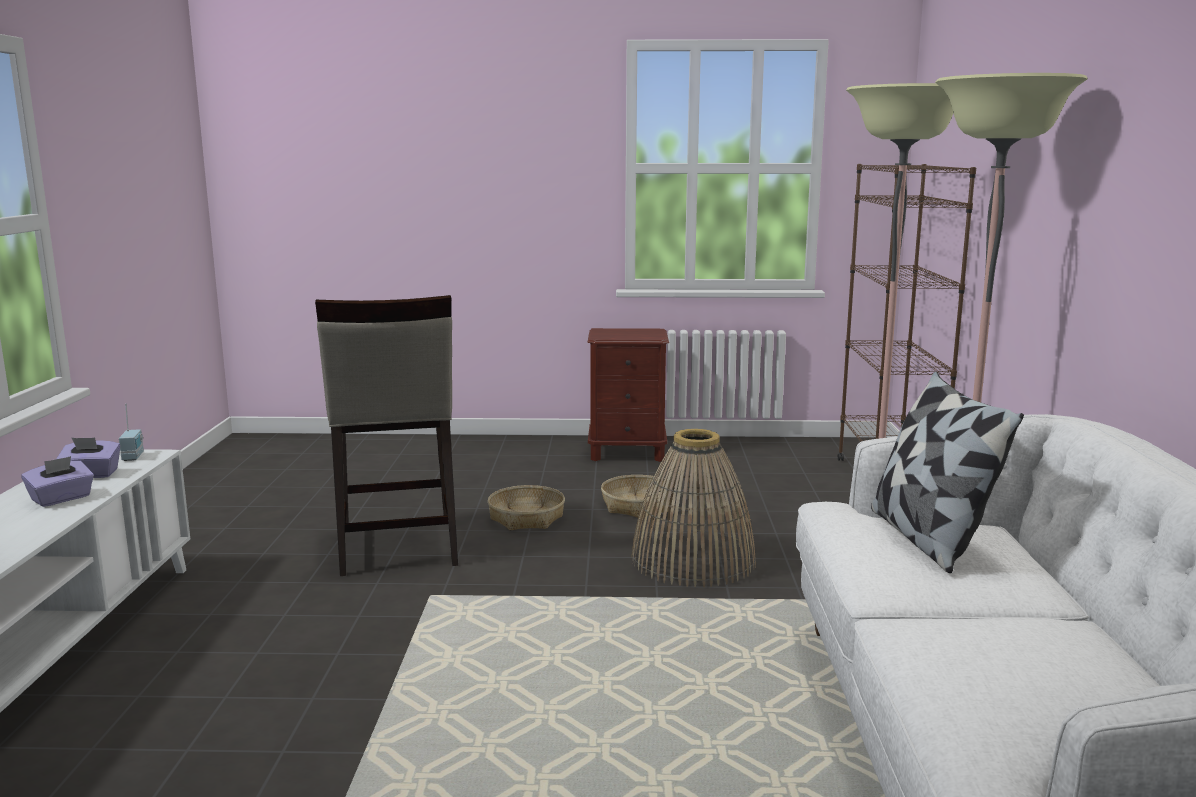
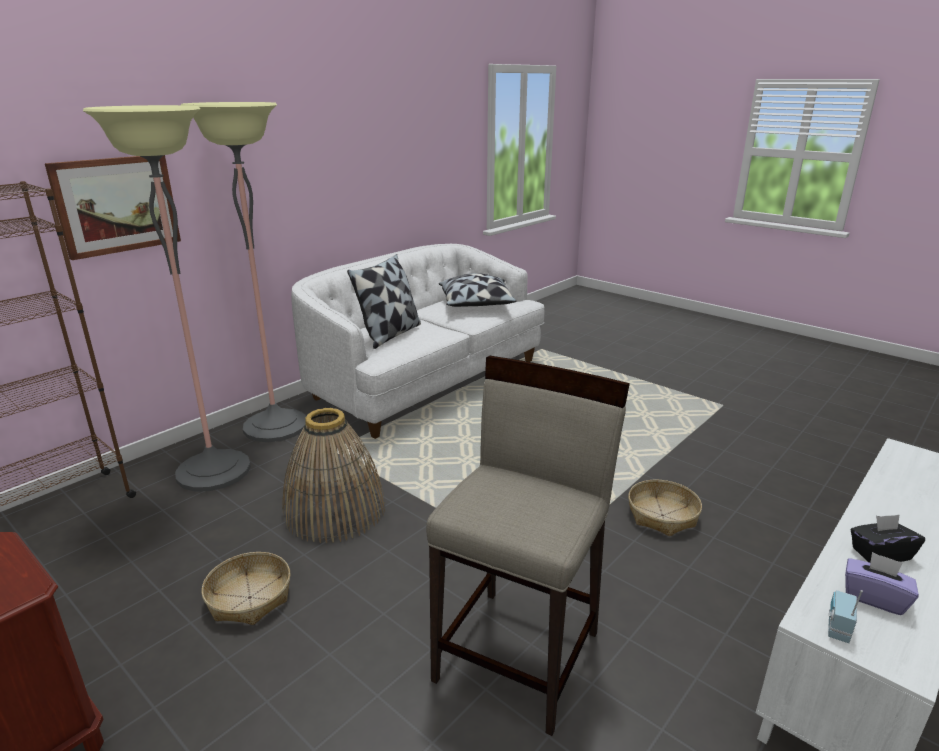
camera: 140 degrees left, 10 degrees up
purple tissue box [21,456,94,507] -> black tissue box [850,515,925,563]
basket [488,485,565,530] -> basket moved to [628,480,702,536]
none -> picture [45,155,181,260]
none -> pillow [439,273,517,307]

